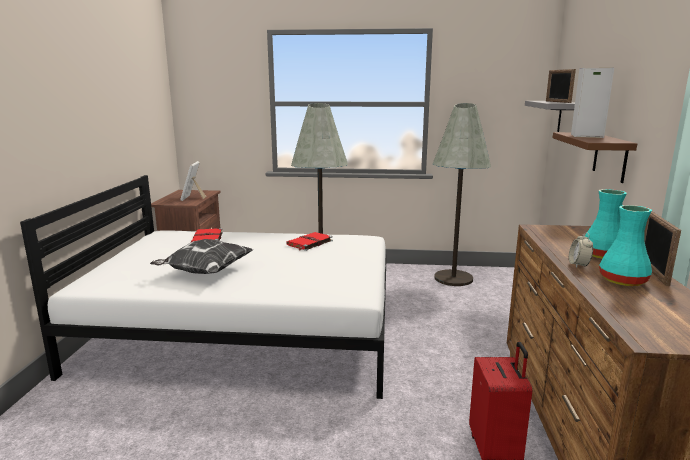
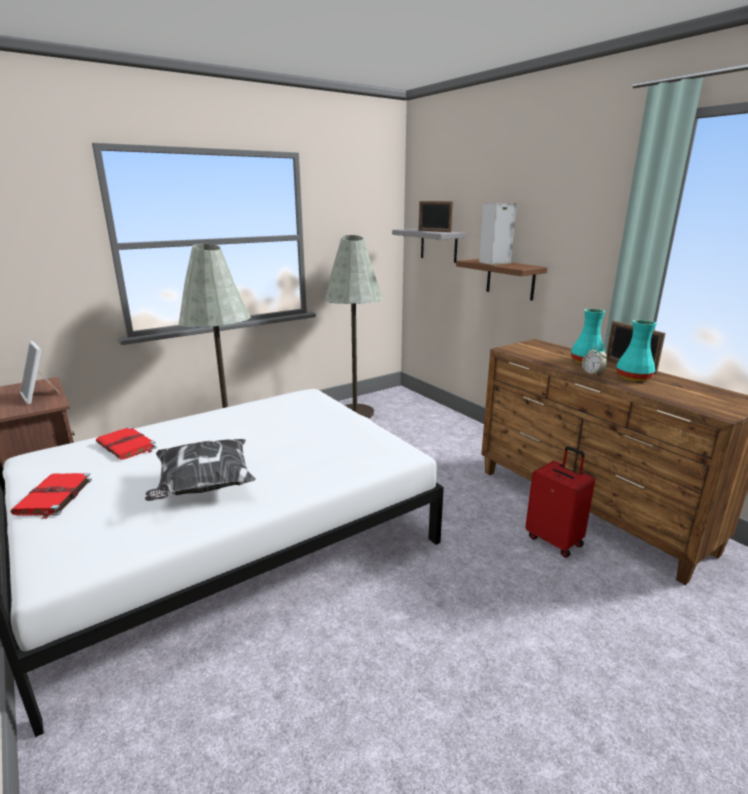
camera: 40 degrees left, 5 degrees up
red book [286,232,333,251] -> red book moved to [11,473,92,519]

